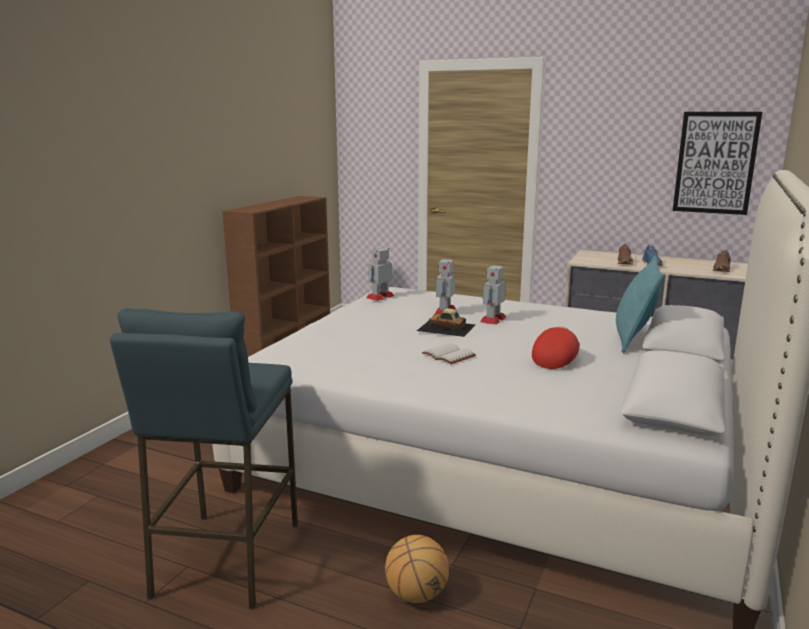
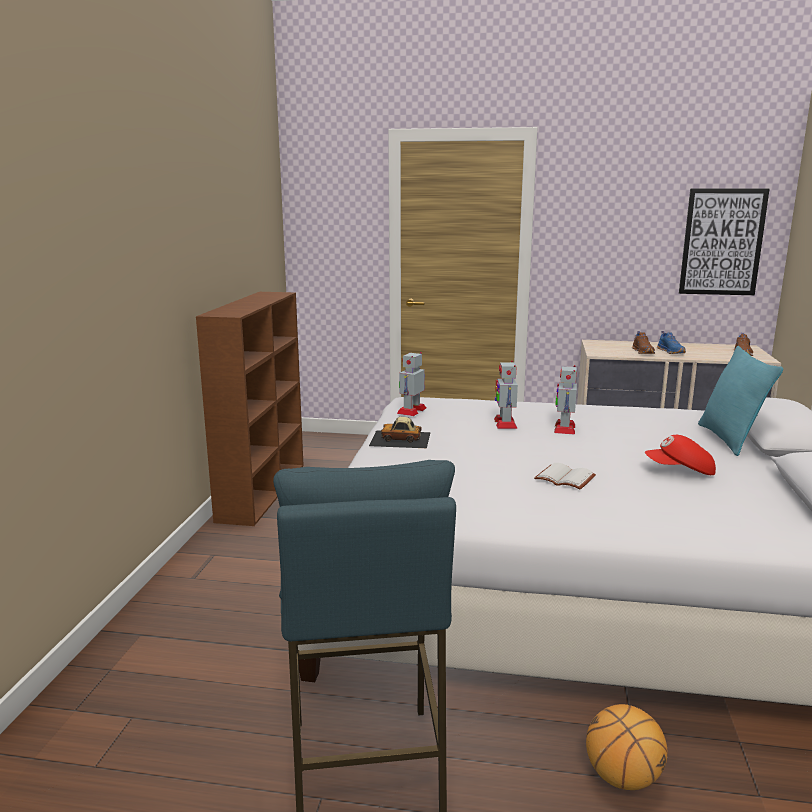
camera: 15 degrees left, 0 degrees up
toy car [417,308,476,337] -> toy car moved to [369,417,431,448]
red cap [532,326,580,369] -> red cap turned 105 degrees counterclockwise [645,435,716,475]

